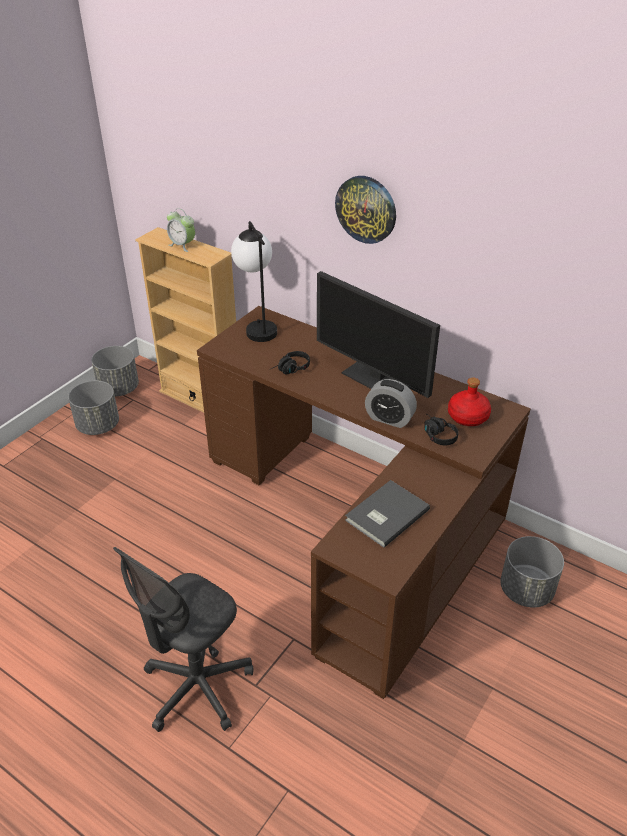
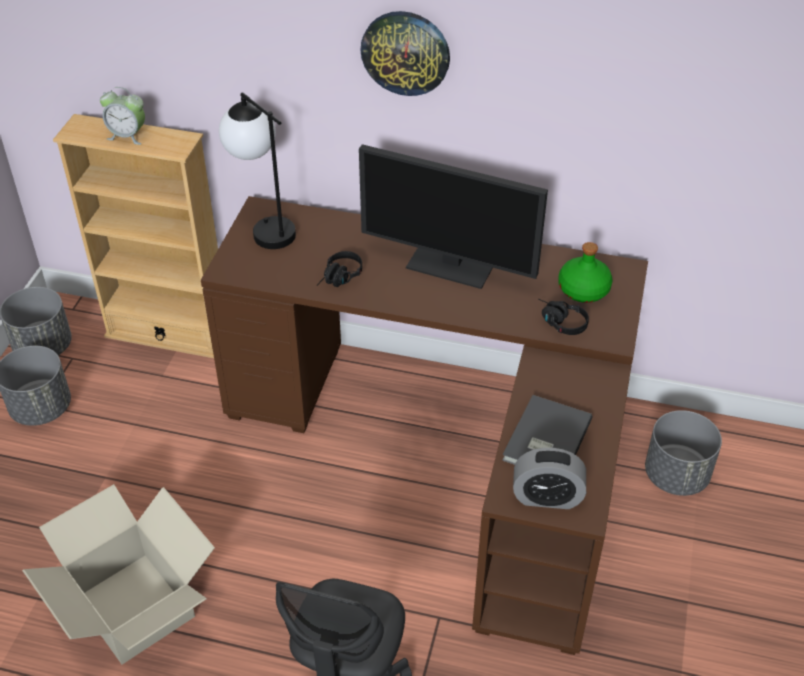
camera: 20 degrees left, 5 degrees up
alarm clock [365,379,417,428] -> alarm clock moved to [513,448,586,509]
red bottle [448,378,491,426] -> green bottle [558,242,613,303]
none -> cardboard box [22,484,215,664]

